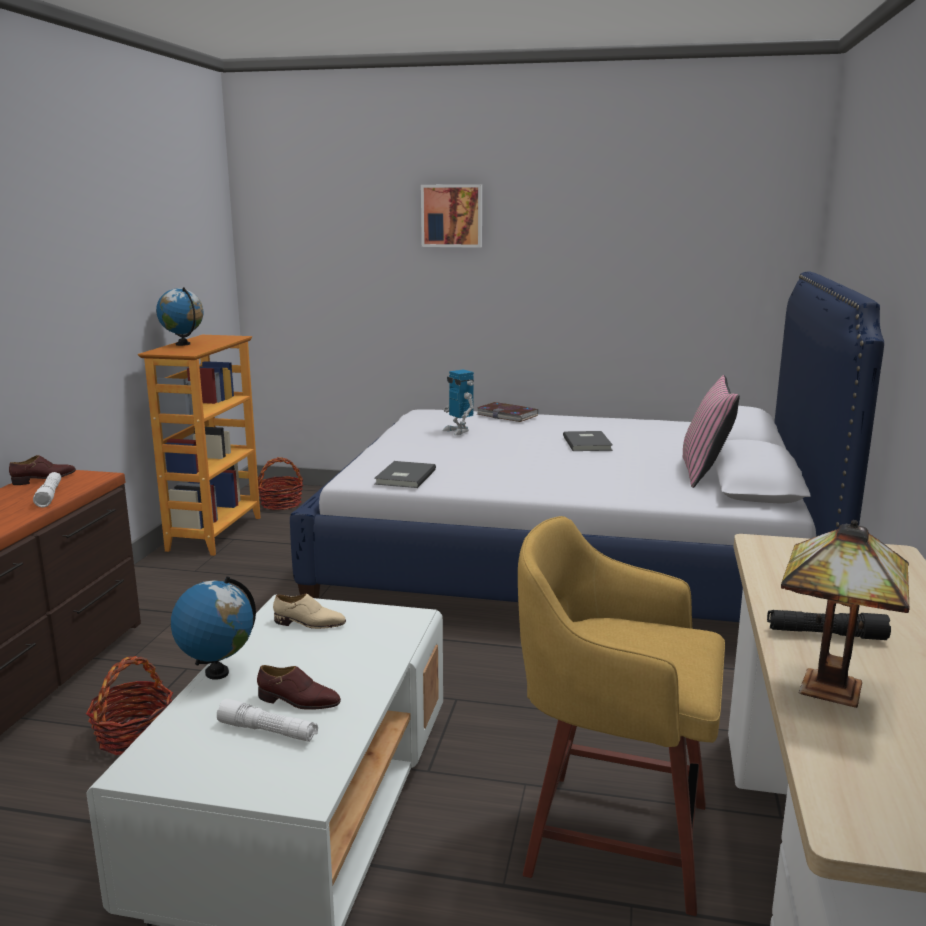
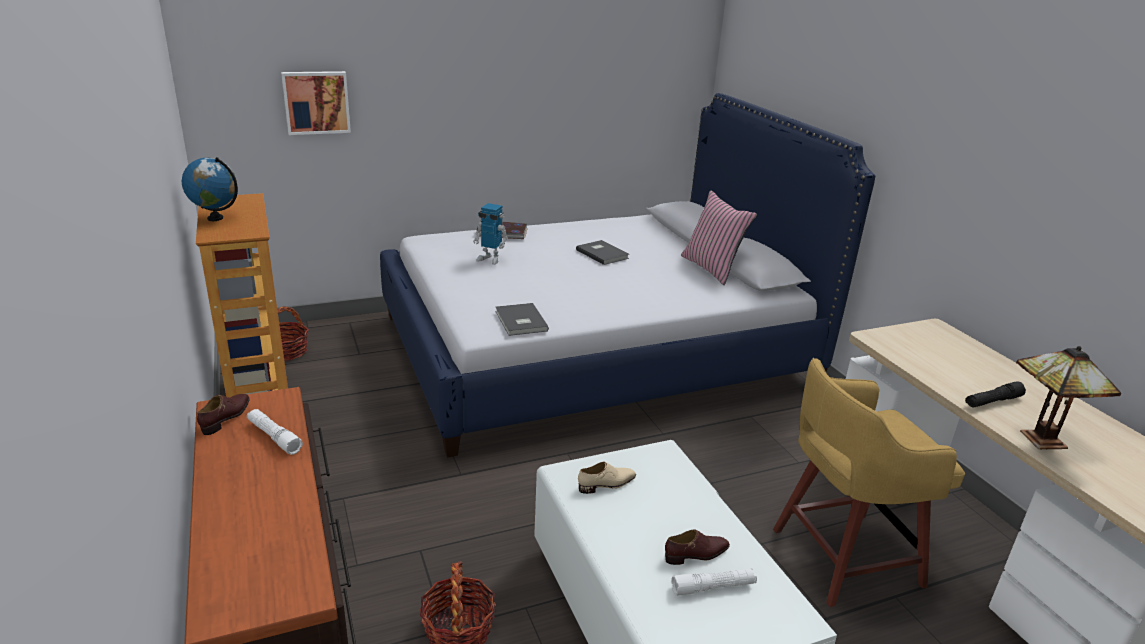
camera: 35 degrees left, 10 degrees up
globe [171,576,256,680] -> none
picture [421,184,482,248] -> picture moved to [281,71,351,135]

